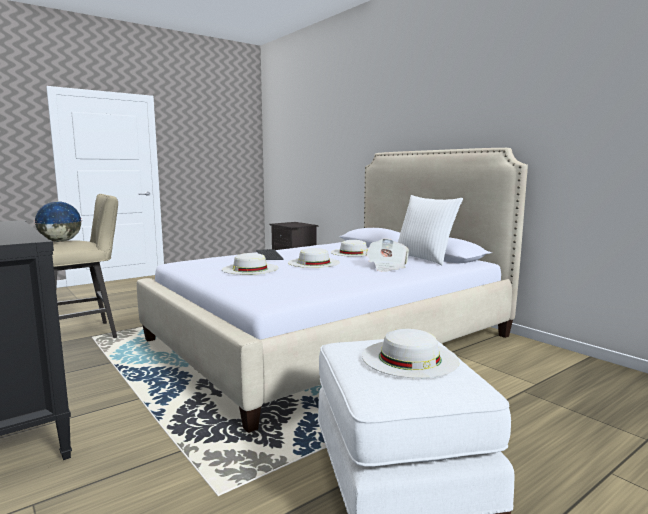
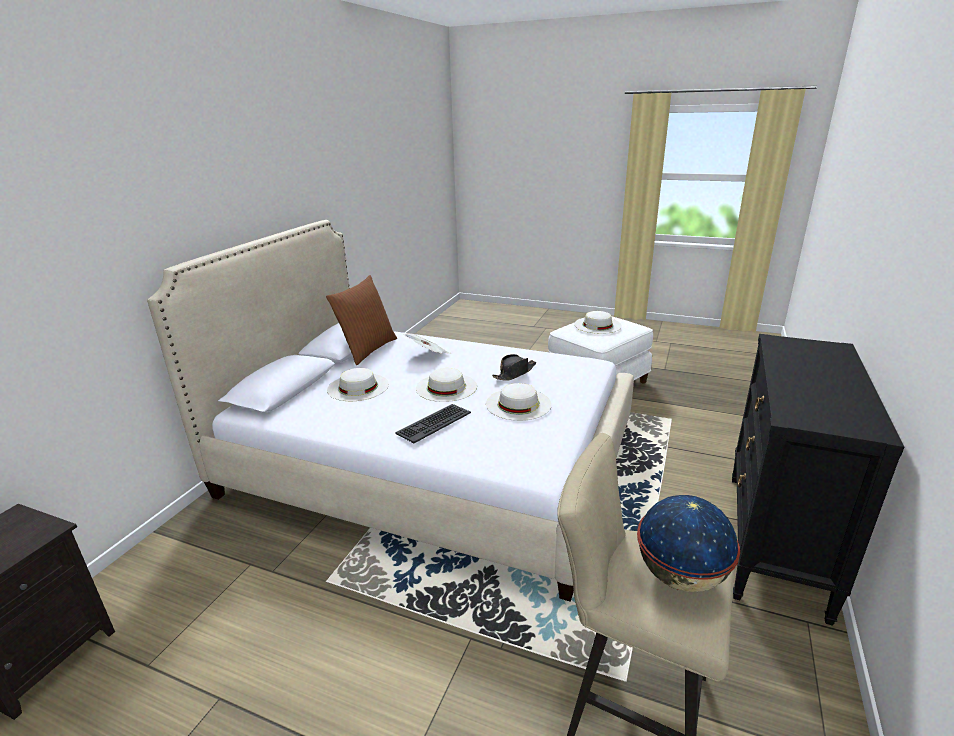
camera: 120 degrees left, 15 degrees up
white pillow [398,195,463,266] -> brown pillow [326,275,397,365]
none -> black hat [492,354,536,381]

